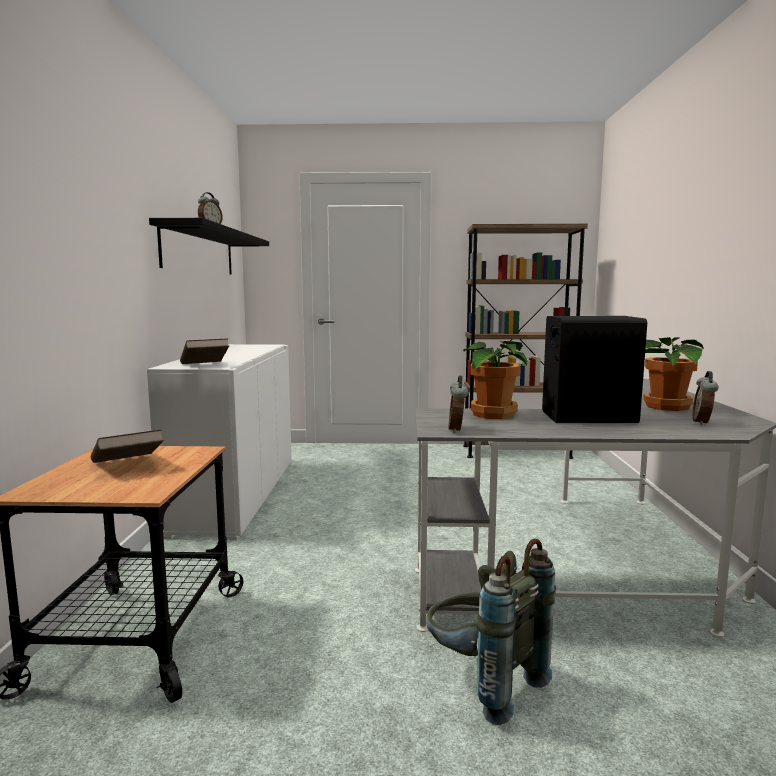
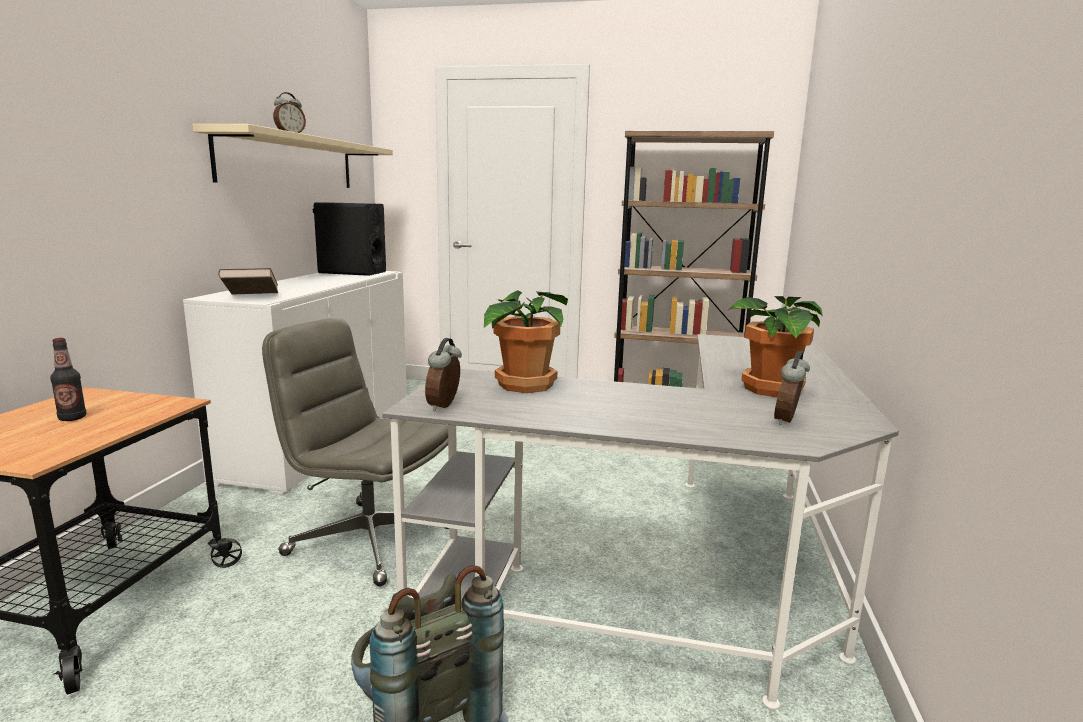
camera: 10 degrees right, 5 degrees up
brown book [91,429,164,463] -> bottle [50,338,86,421]
black shelf [149,218,269,274] -> beige shelf [192,124,393,188]
black speaker [542,316,647,423] -> black speaker moved to [312,202,386,276]
none -> grey office chair [262,318,449,586]

